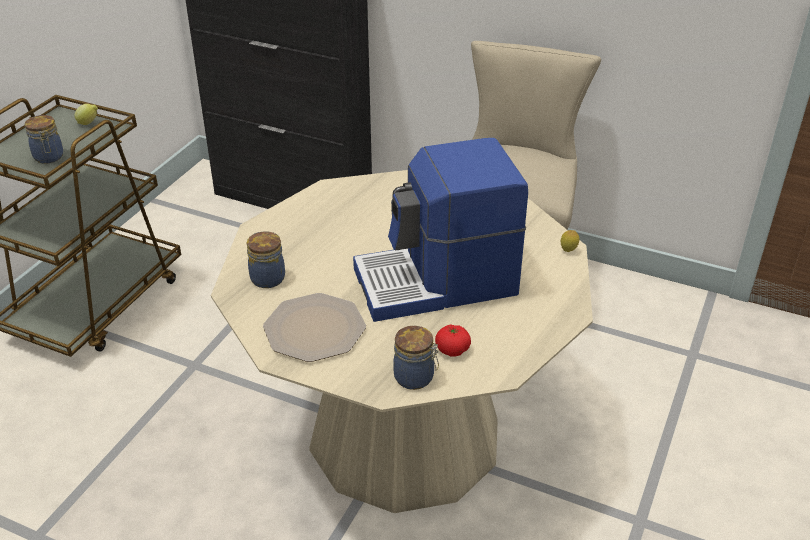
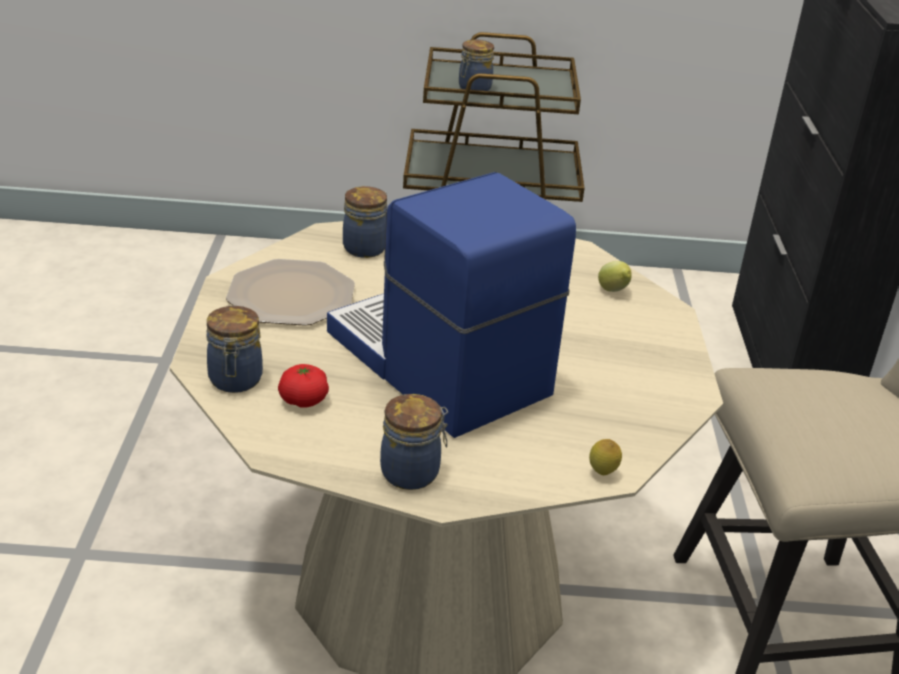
camera: 65 degrees right, 5 degrees down
lemon [75,104,98,125] -> lemon moved to [598,261,632,292]
none -> jar [380,394,448,490]

